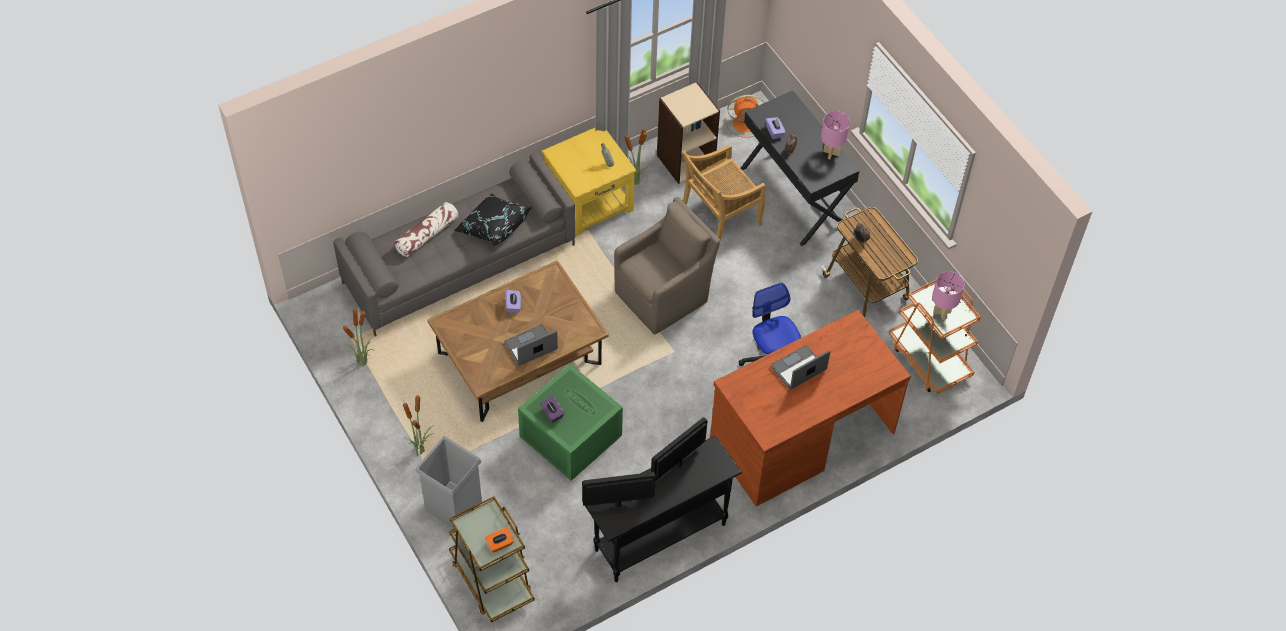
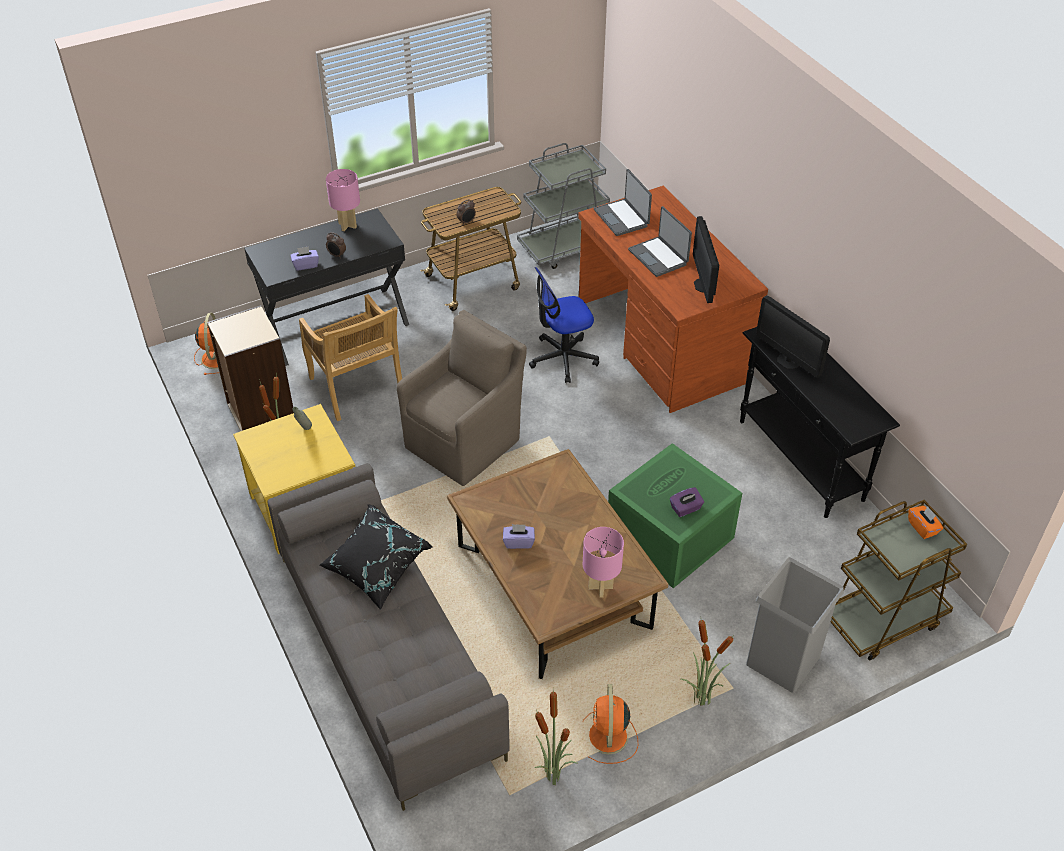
camera: 85 degrees left, 10 degrees down
pillow [395,202,458,257] -> none
laptop [504,324,558,366] -> laptop moved to [594,169,652,236]
monitor [582,472,656,514] -> monitor moved to [693,216,719,303]
brown armchair [614,197,720,334] -> brown armchair turned 75 degrees clockwise [397,310,527,486]
orange cart [889,280,981,394] -> grey cart [517,143,610,269]
pink table lamp [932,271,965,320] -> pink table lamp moved to [583,527,624,598]
none -> orange fan [583,684,638,764]

